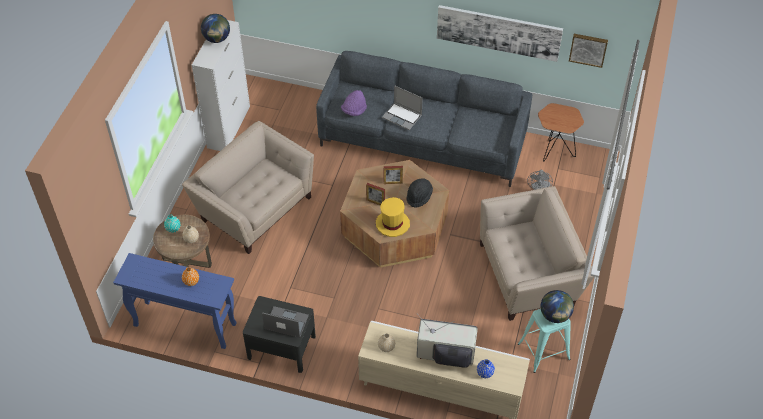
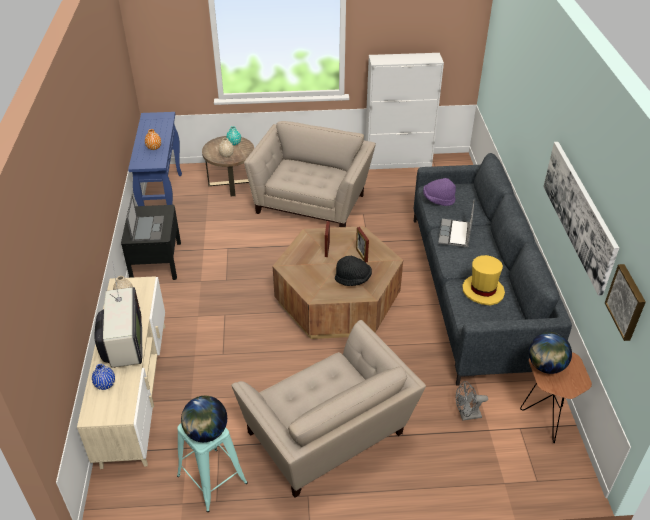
camera: 70 degrees right, 10 degrees down
globe [201,14,230,43] -> globe moved to [529,332,572,374]
yellow hat [376,197,410,237] -> yellow hat moved to [462,255,505,305]

